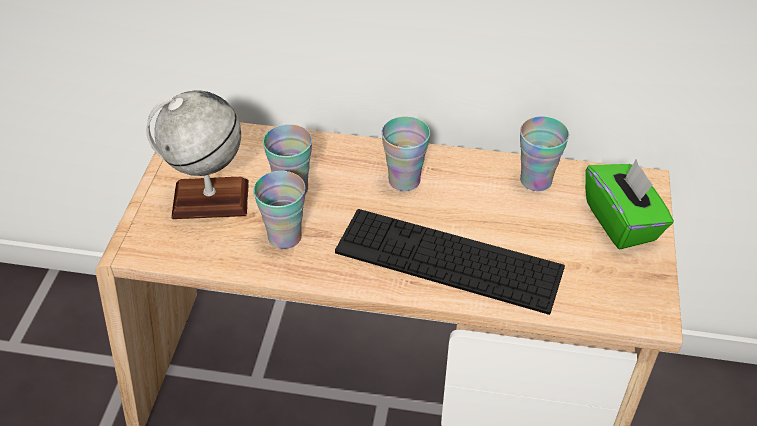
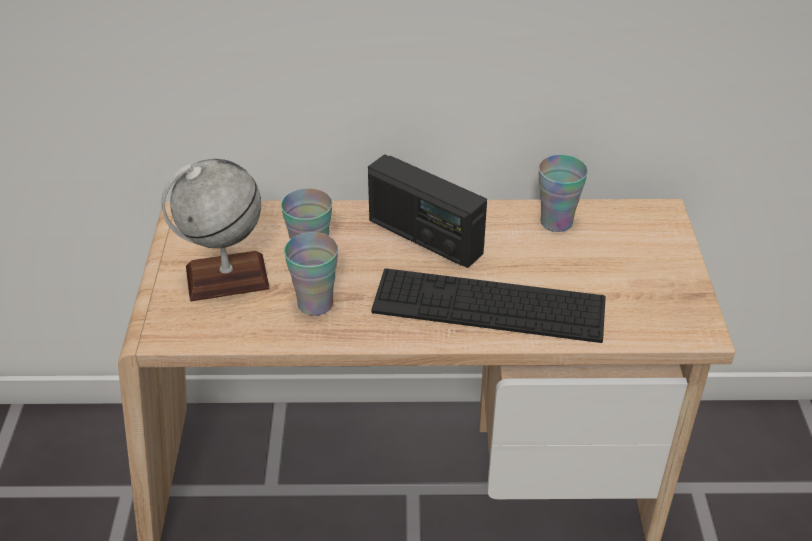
camera: 10 degrees left, 5 degrees down
cup [382,116,430,191] -> radio [368,154,487,268]
green tissue box [585,159,674,249] -> none

